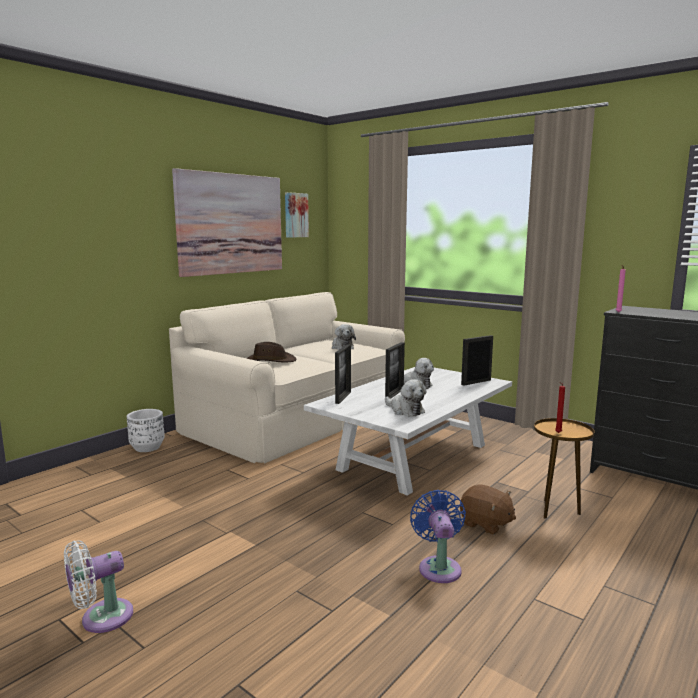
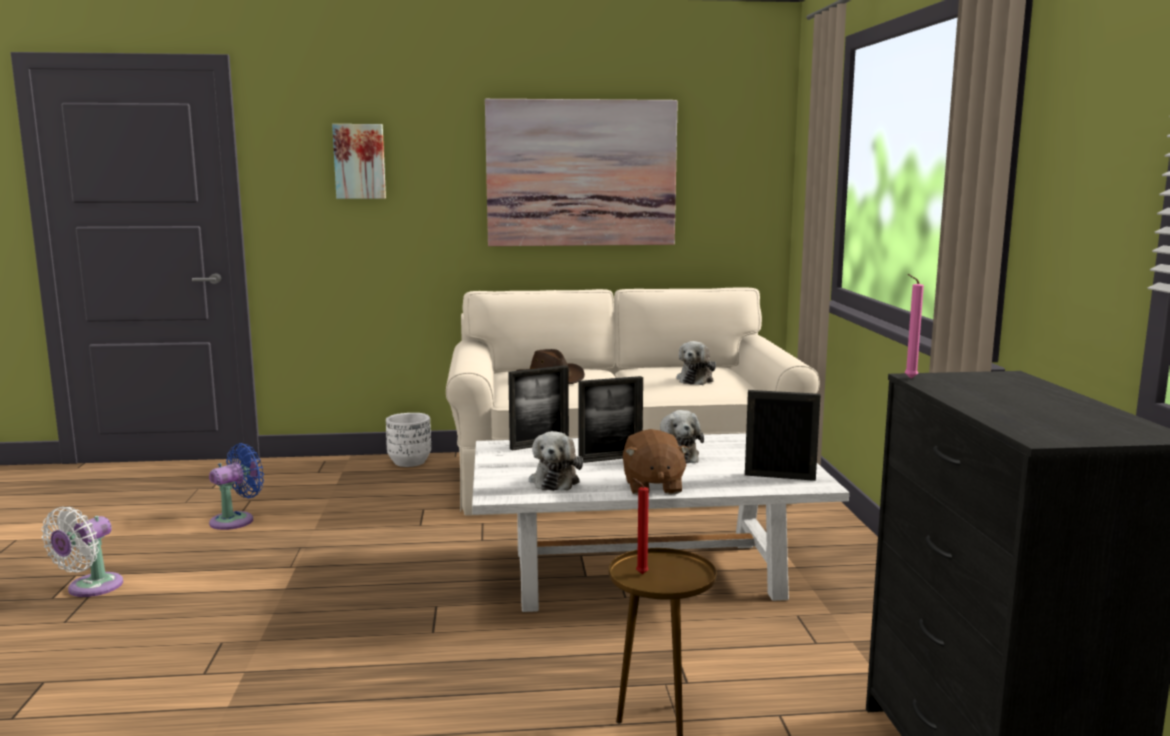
camera: 45 degrees right, 0 degrees up
white fan [64,540,133,633] -> white fan turned 75 degrees counterclockwise [41,507,123,597]
picture [285,192,309,238] -> picture moved to [332,124,386,199]
blue fan [410,490,466,583] -> blue fan moved to [209,443,264,530]
brown plush toy [460,484,516,535] -> brown plush toy moved to [623,429,690,495]

